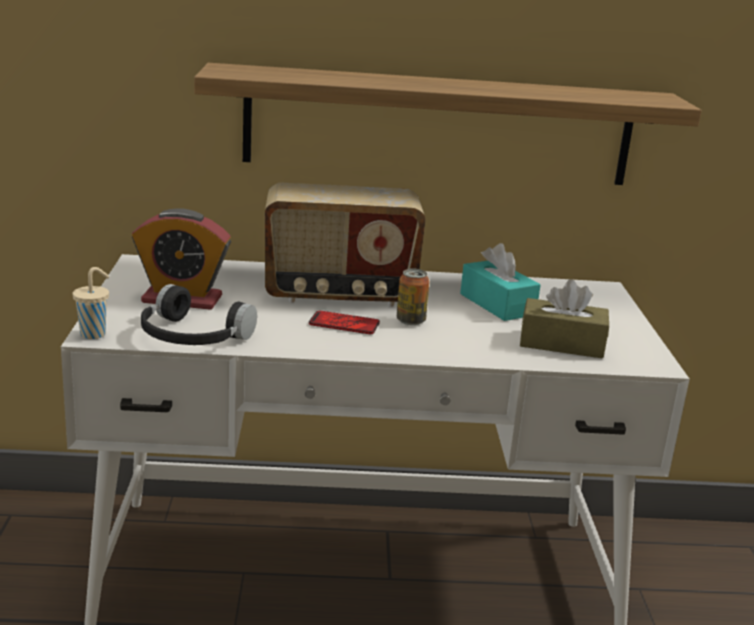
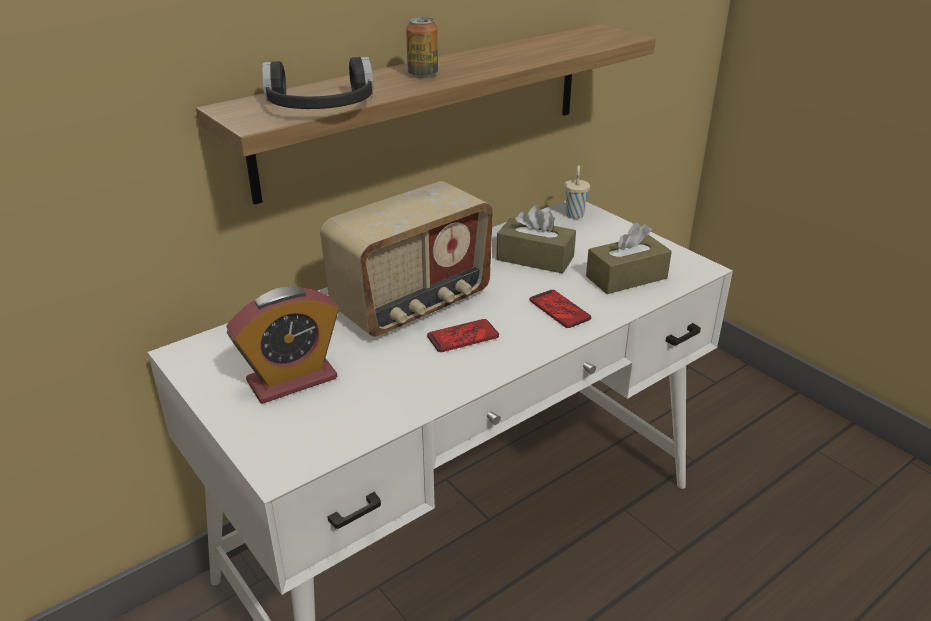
camera: 35 degrees left, 10 degrees up
beige cup [73,267,109,339] -> beige cup moved to [564,165,590,219]
black headphones [141,284,257,345] -> black headphones moved to [262,57,373,109]
can [397,269,430,325] -> can moved to [406,17,438,78]
turquoise tissue box [460,243,541,321] -> brown tissue box [497,205,576,273]
none -> phone [530,290,591,328]

